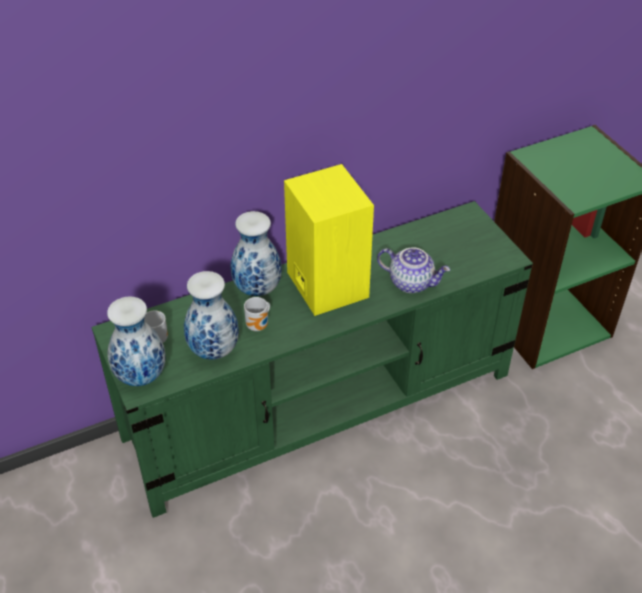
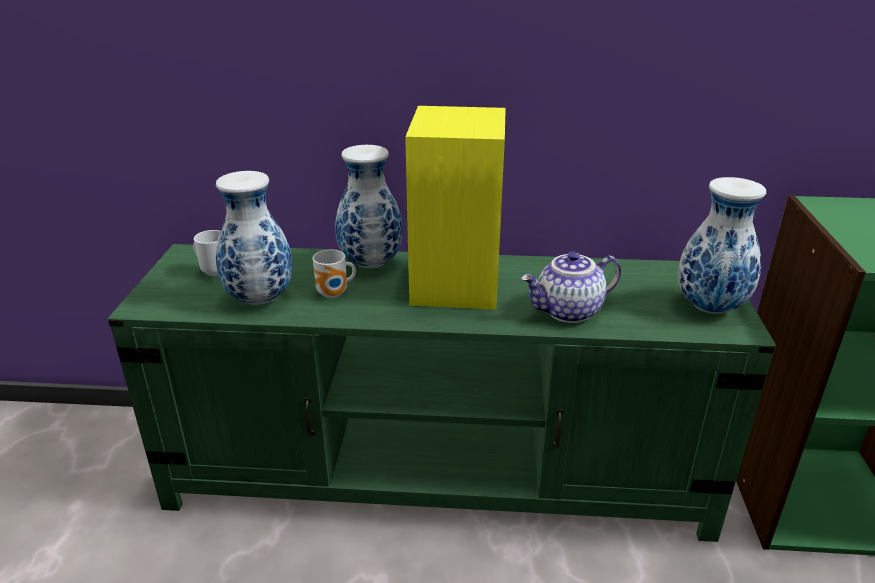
camera: 30 degrees right, 15 degrees down
vase [107,296,166,386] -> vase moved to [678,177,766,314]
teapot [377,247,450,293] -> teapot turned 105 degrees clockwise [521,251,621,323]

